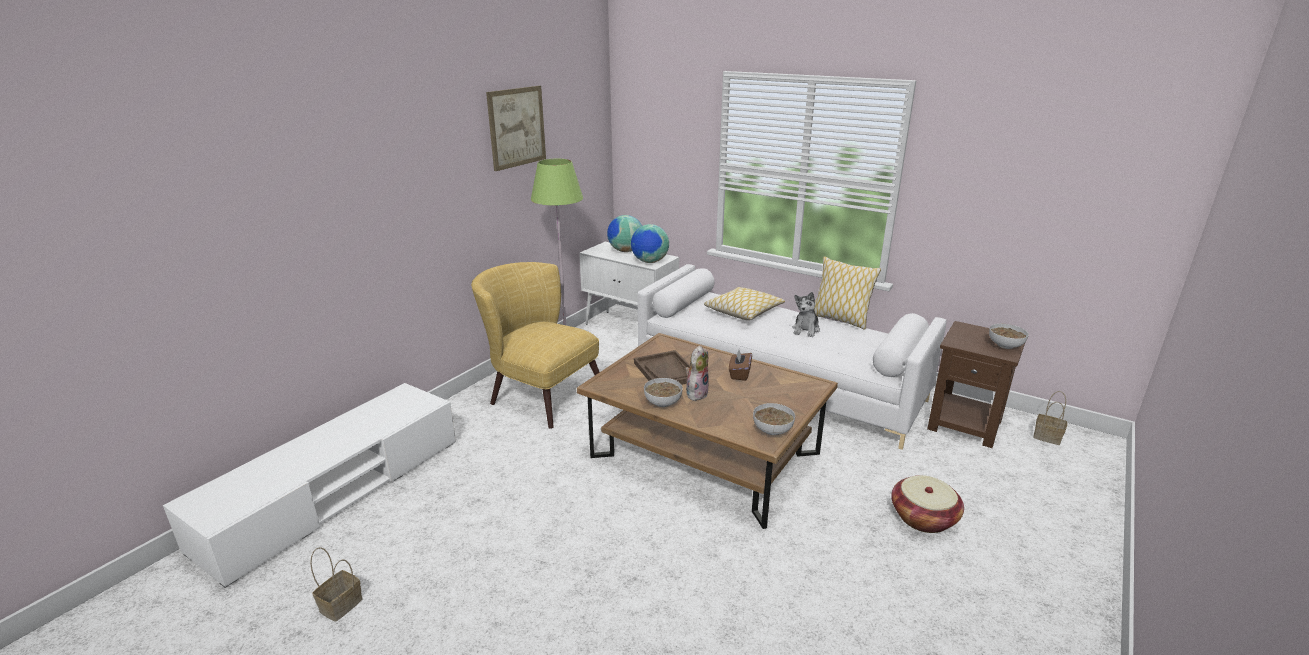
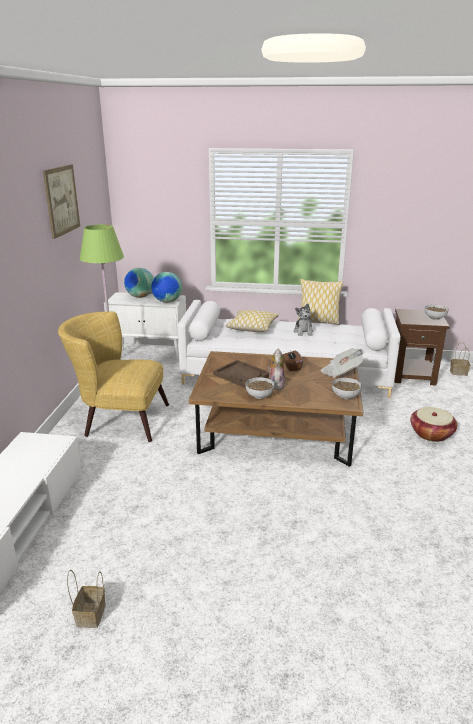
camera: 25 degrees left, 0 degrees up
none -> newspaper [321,348,365,378]

